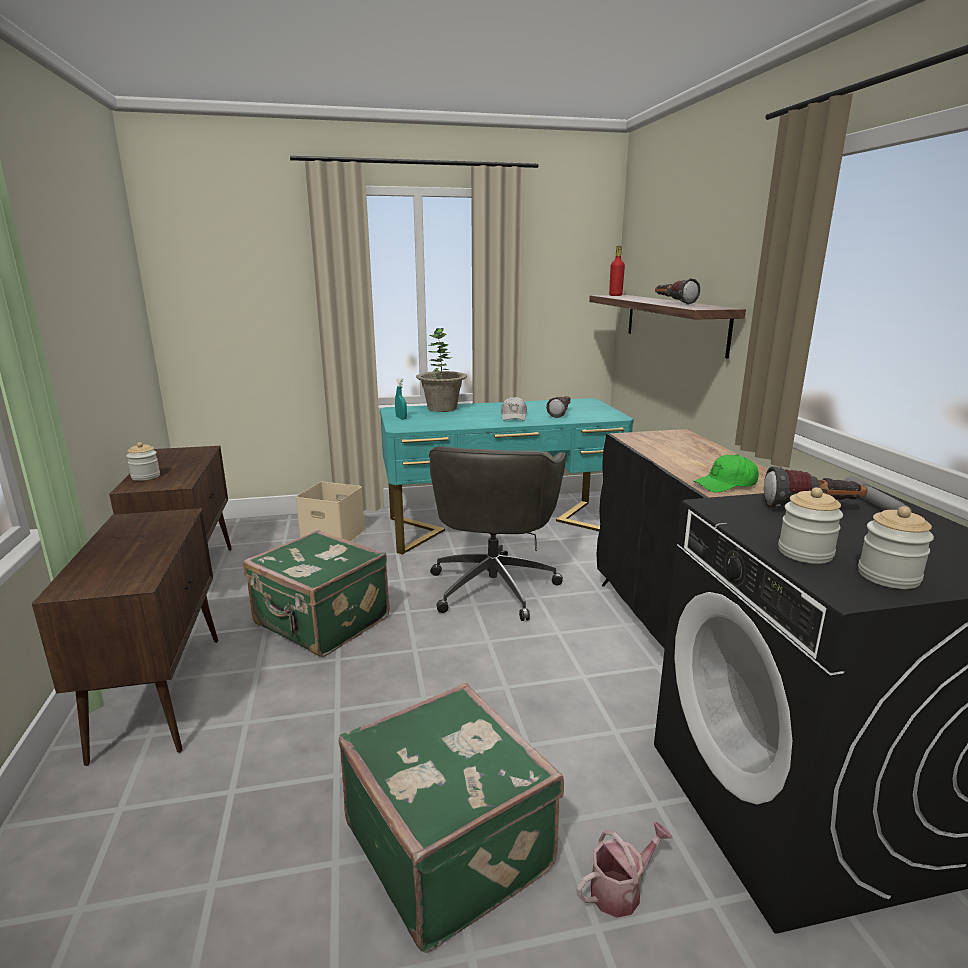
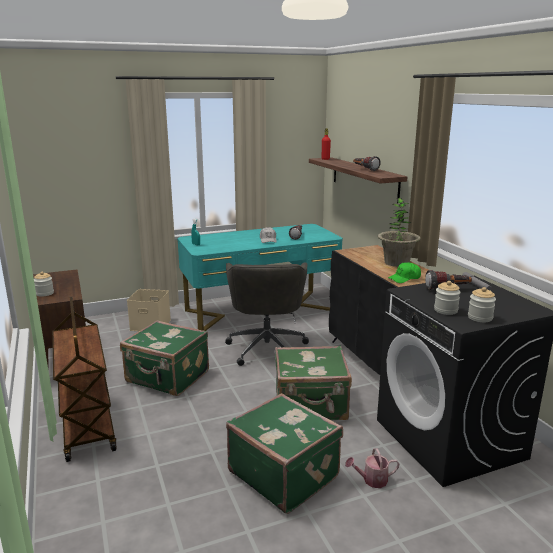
camera: 10 degrees left, 0 degrees up
brown cabinet [32,508,218,766] -> brown cart [52,297,117,462]
potted plant [416,328,467,412] -> potted plant moved to [378,198,421,267]
watering can [577,822,673,918] -> watering can turned 150 degrees counterclockwise [345,448,399,488]
none -> green suitcase [275,345,352,420]

